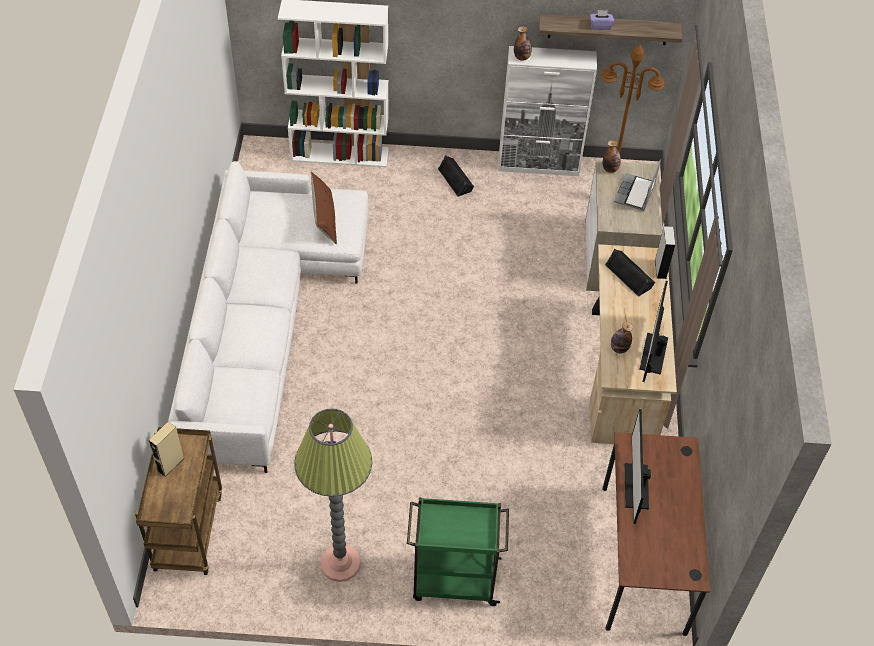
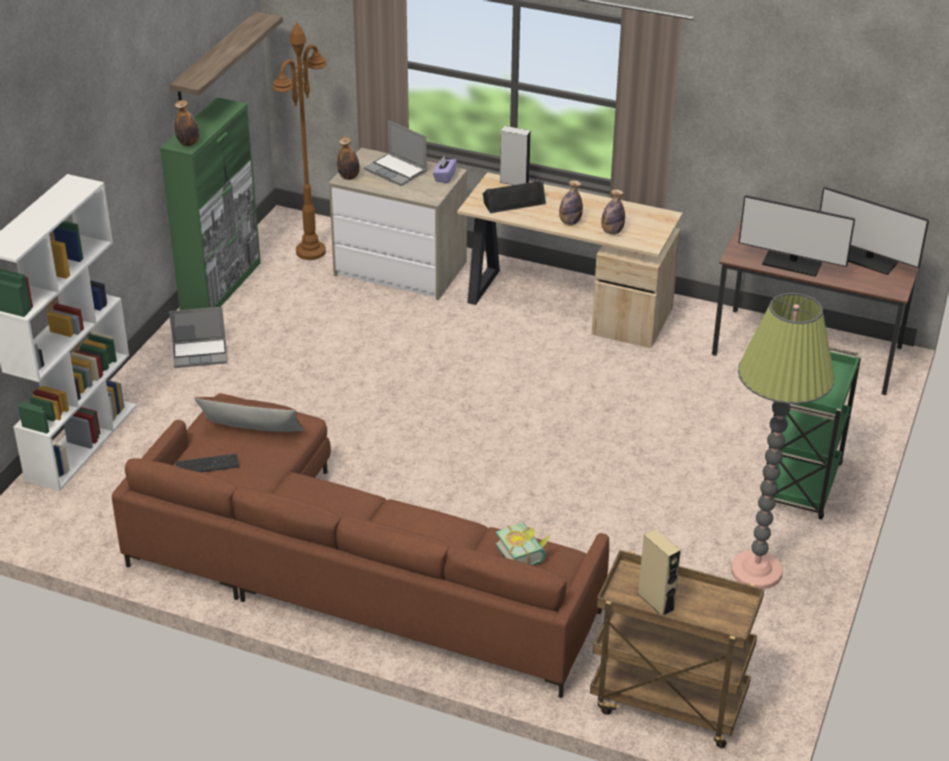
camera: 70 degrees left, 15 degrees down
white sofa [168,161,369,473] -> brown sofa [112,393,609,698]
black speaker [438,155,474,197] -> laptop [169,307,227,368]
white cabinet [498,46,597,176] -> green cabinet [160,97,261,310]
purple tissue box [590,10,614,30] -> purple tissue box moved to [433,156,457,183]
monitor [639,281,668,382] -> monitor moved to [820,187,929,275]
none -> keyboard [175,453,239,472]
none -> book [496,523,551,565]
none -> bottle [559,180,583,225]

